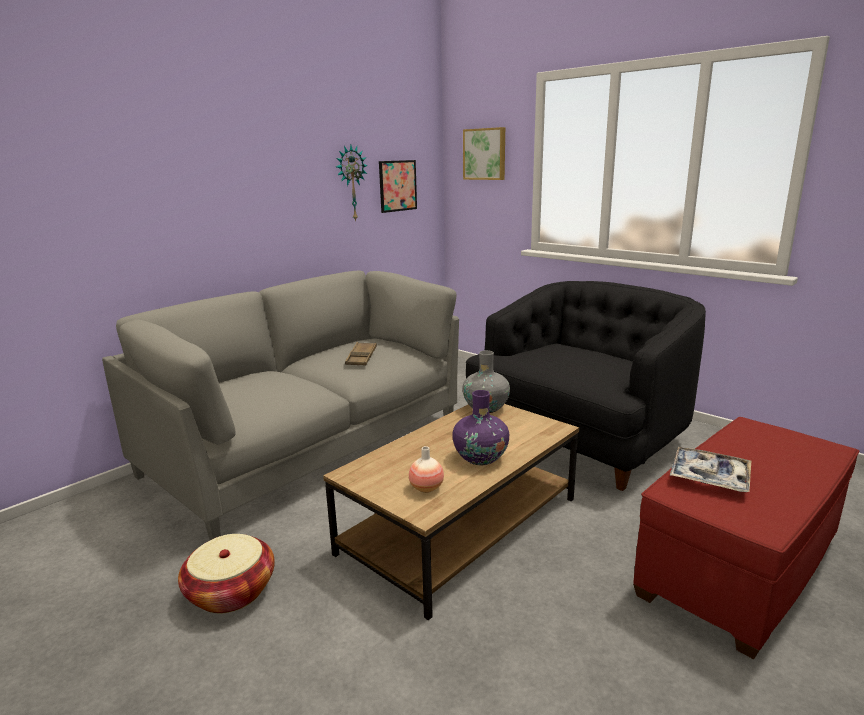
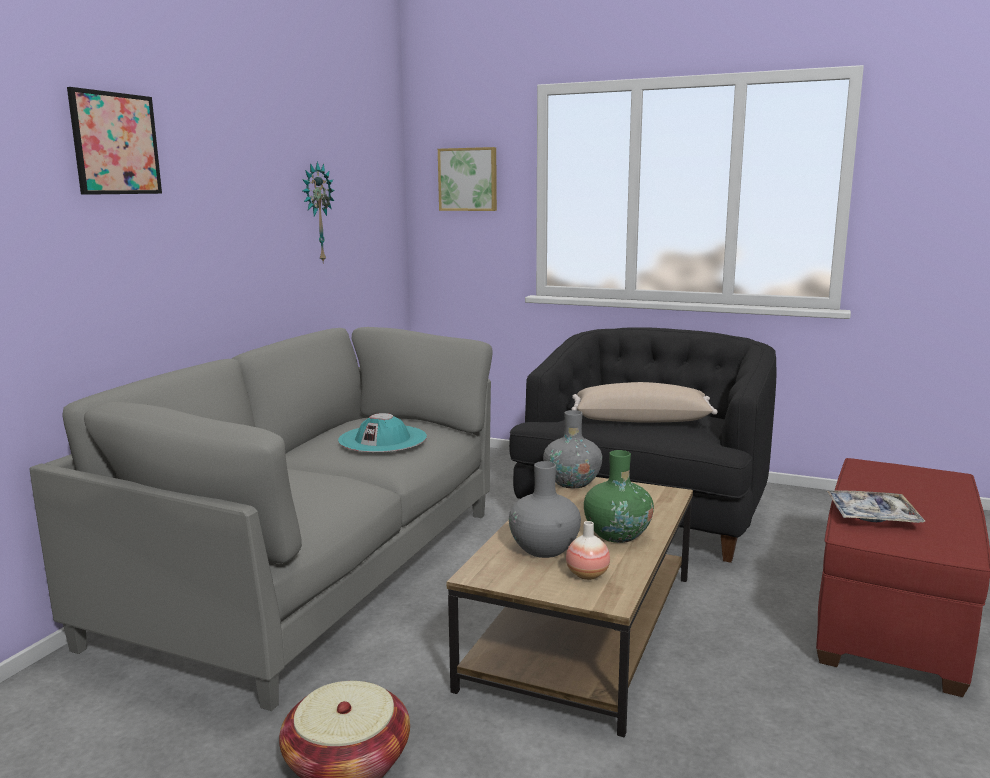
camera: 20 degrees left, 5 degrees down
brown tray [345,342,377,366] -> turquoise hat [338,413,427,453]
picture [379,160,417,213] -> picture moved to [67,87,162,195]
purple vase [452,390,509,465] -> green vase [584,450,654,543]
none -> grey vase [509,461,581,558]
none -> beige pillow [571,382,718,423]

